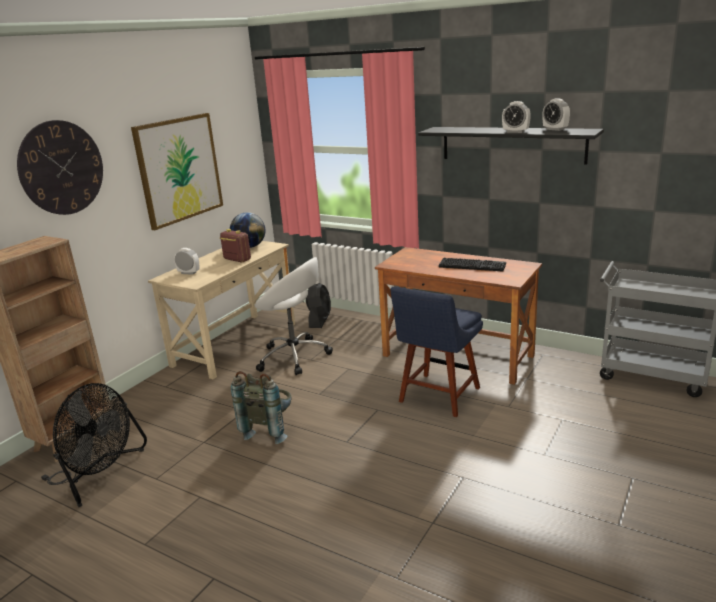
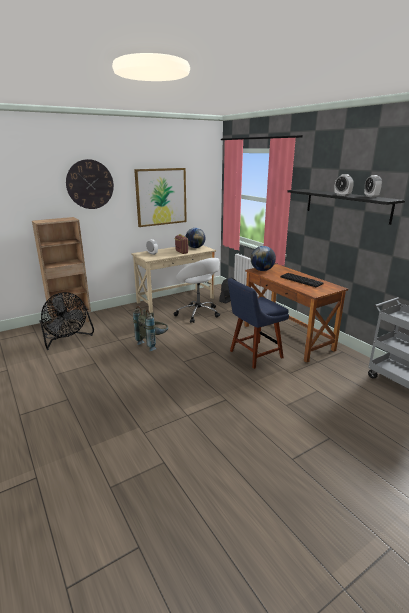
camera: 25 degrees right, 0 degrees up
none -> globe [251,246,276,271]

